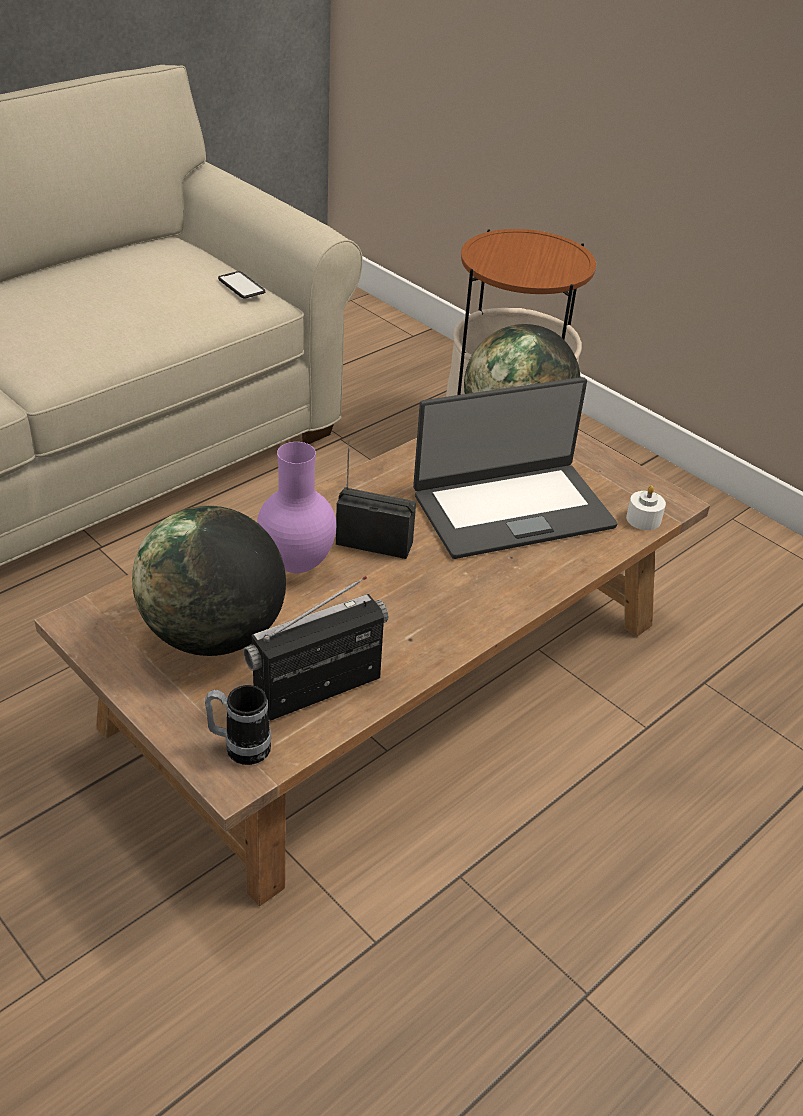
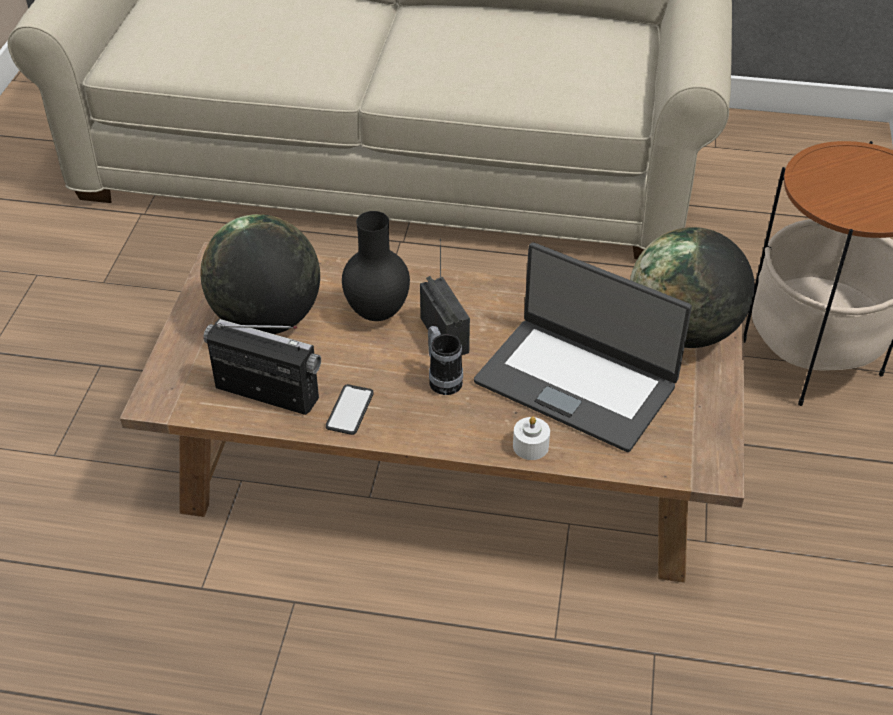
camera: 55 degrees right, 5 degrees up
mug [205,685,271,765] -> mug moved to [428,326,463,395]
phone [218,271,265,298] -> phone moved to [326,384,374,435]
purple vase [257,442,337,573] -> black vase [342,211,410,321]
white candle [626,485,666,530] -> white candle moved to [513,416,550,460]

